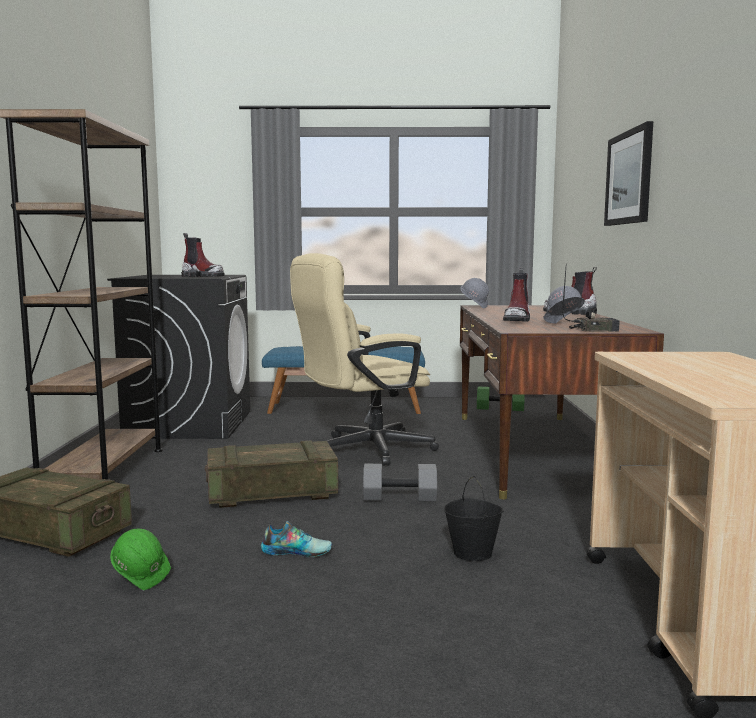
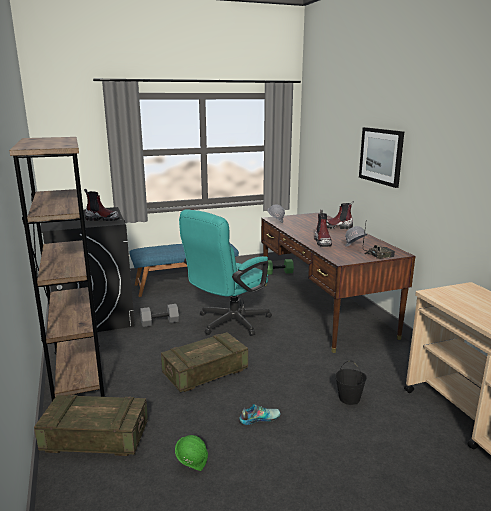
camera: 20 degrees left, 10 degrees up
beige office chair [290,253,439,466] -> turquoise office chair [179,209,272,336]
grey dumbbell [363,464,437,501] -> grey dumbbell moved to [140,304,179,327]

